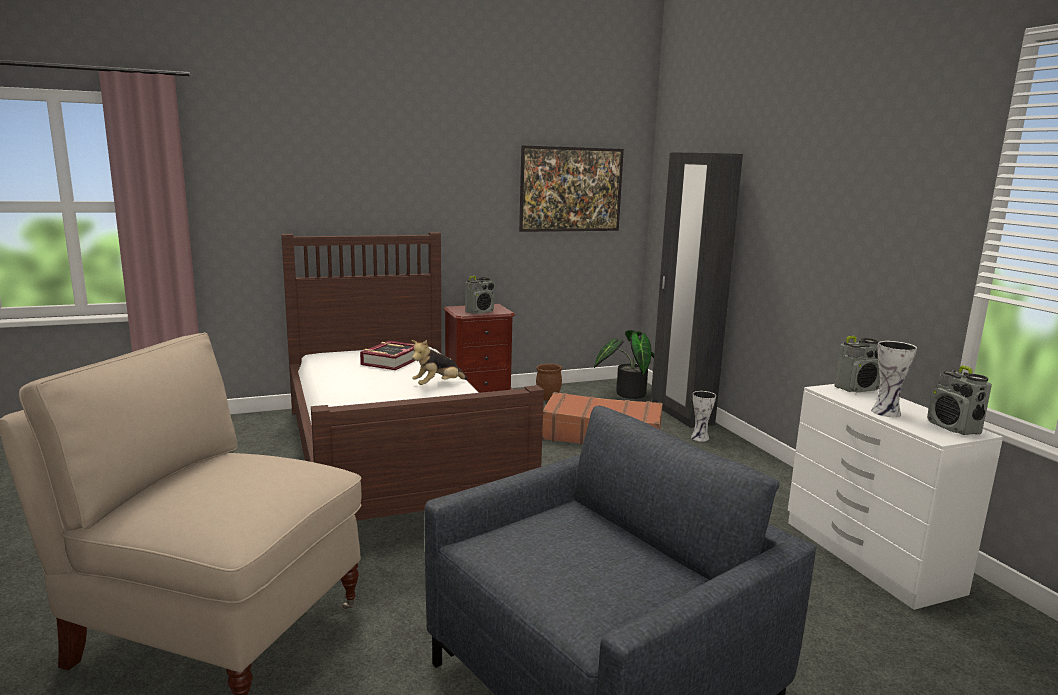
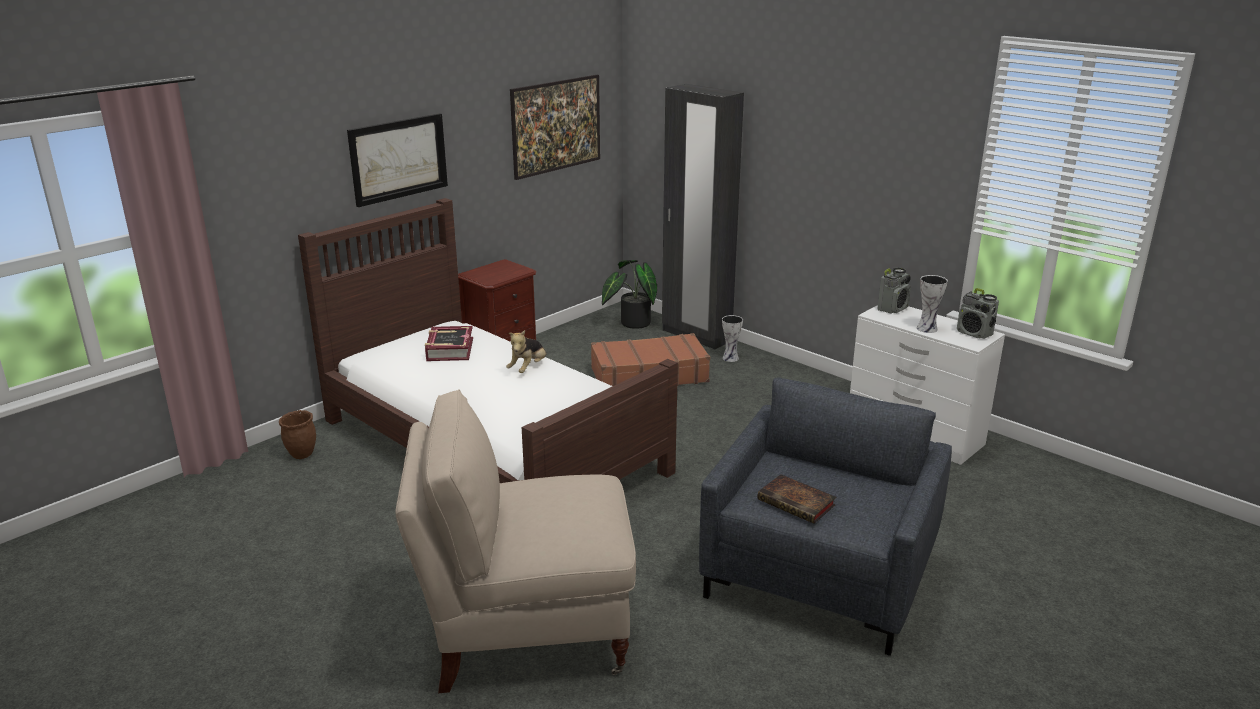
camera: 25 degrees left, 10 degrees up
radio [465,276,494,314] -> none
brown planter [536,363,562,401] -> brown planter moved to [279,410,316,459]
none -> picture [347,113,448,207]
none -> book [757,474,836,524]

